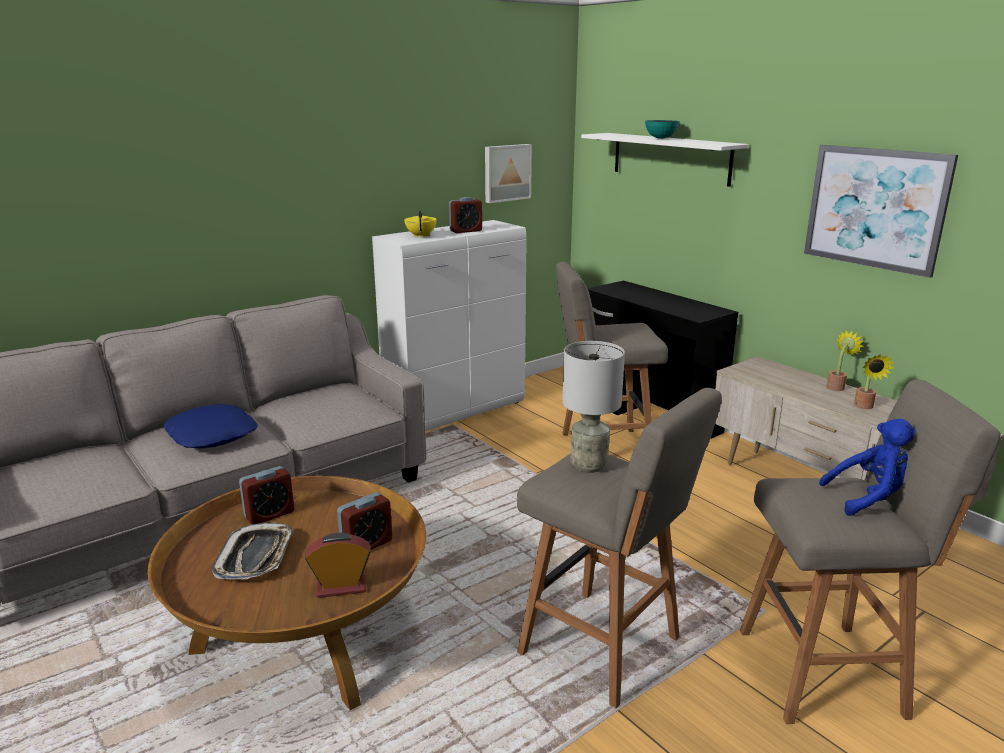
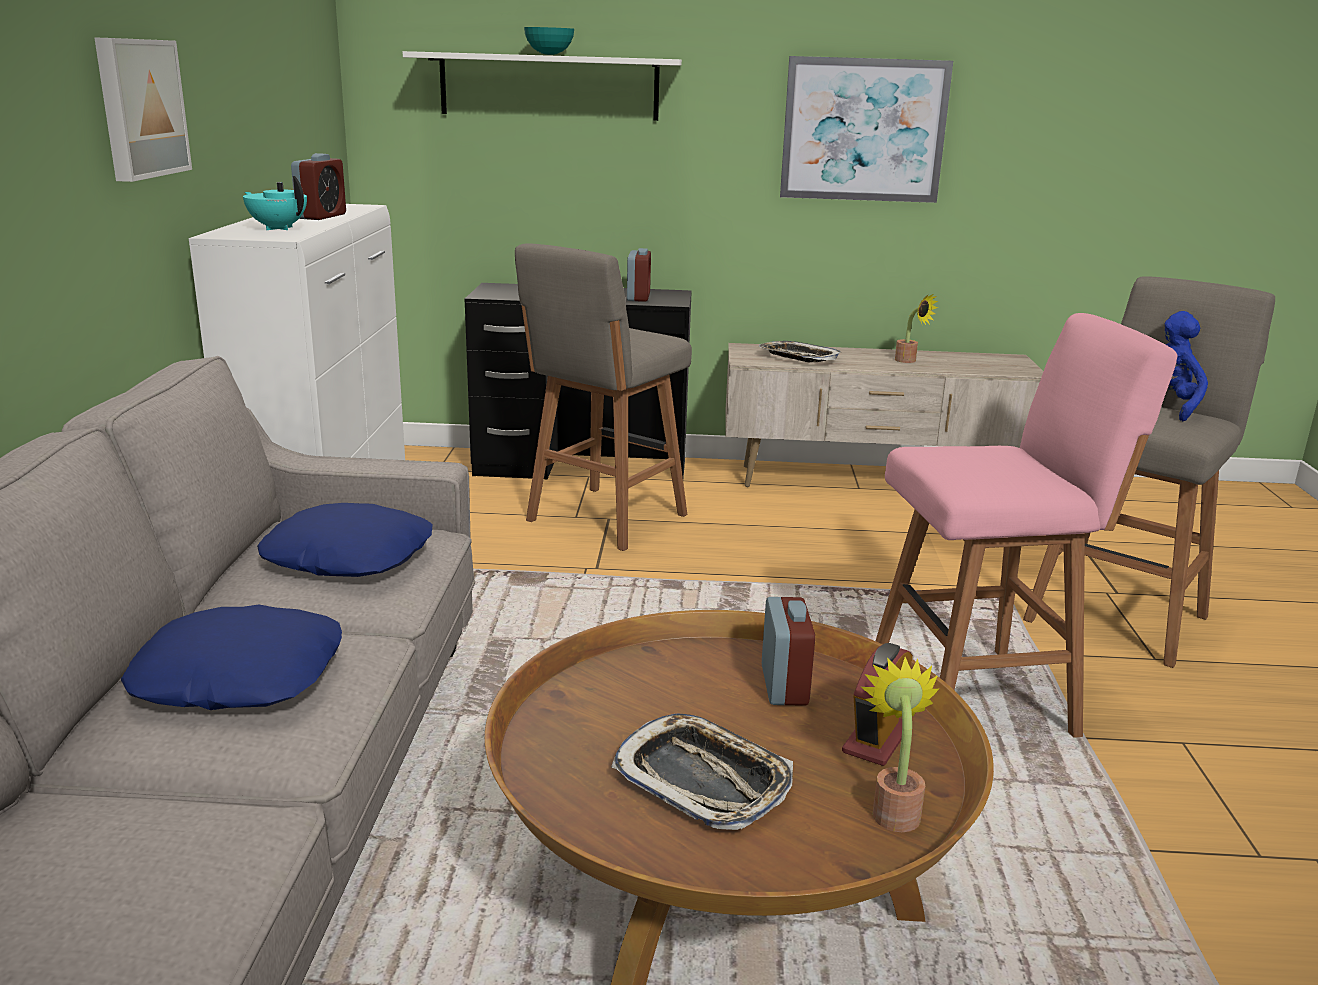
camera: 50 degrees left, 0 degrees up
alarm clock [239,466,294,524] -> alarm clock moved to [627,248,651,302]
yellow teapot [404,210,437,238] -> turquoise teapot [243,176,307,230]
picture [485,144,532,203] -> picture moved to [94,37,192,182]
grey stool [517,388,722,708] -> pink stool [876,313,1177,738]
grey table lamp [562,341,625,473] -> none
potted plant [827,330,864,391] -> potted plant moved to [860,657,940,832]
none -> blue pillow [257,503,433,577]
none -> tray [759,341,841,362]

